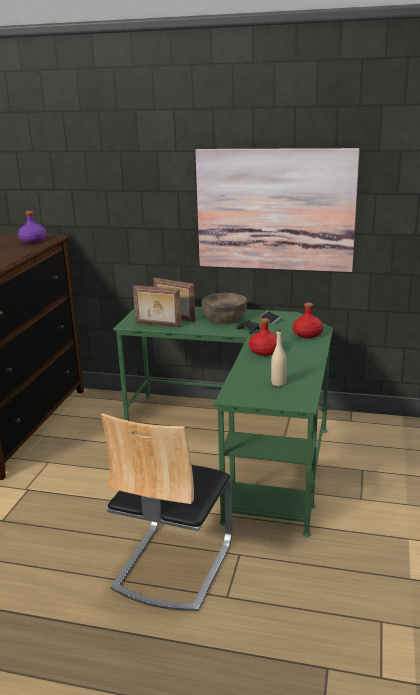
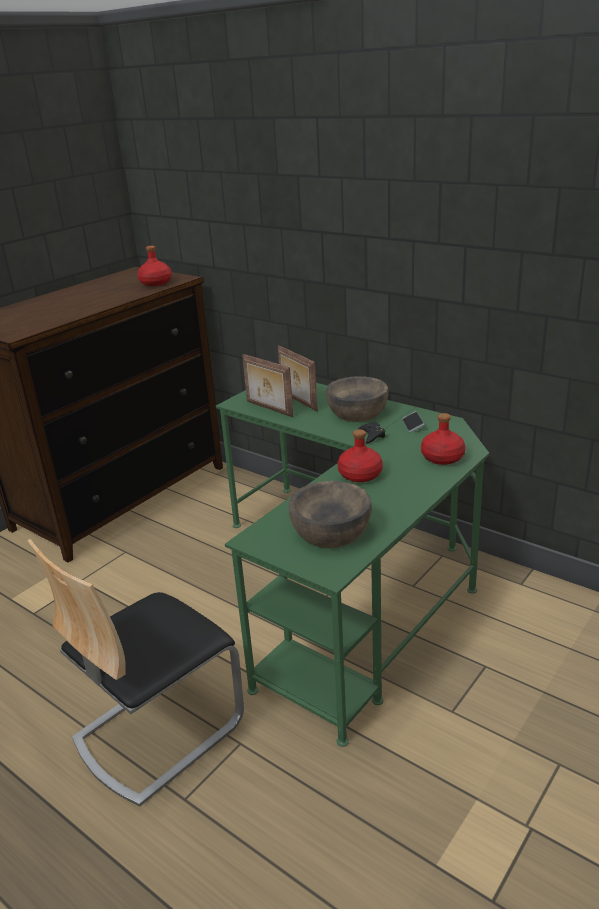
camera: 25 degrees right, 5 degrees up
purple bottle [18,211,47,243] -> red bottle [137,246,172,286]
picture [195,148,360,272] -> none
beige bottle [271,329,287,386] -> brown bowl [289,481,372,548]

